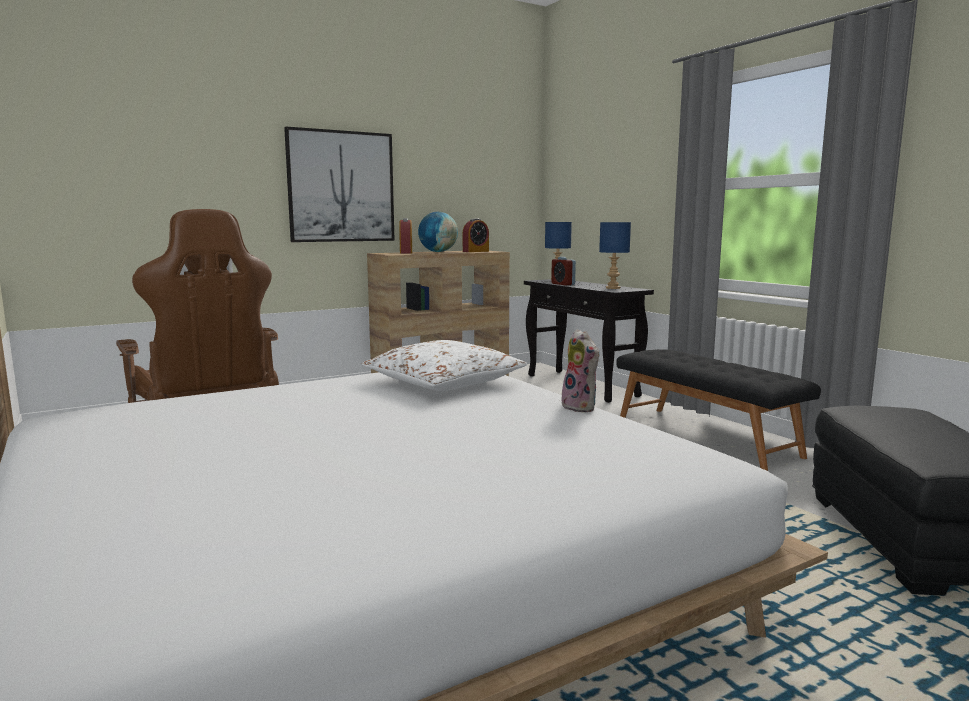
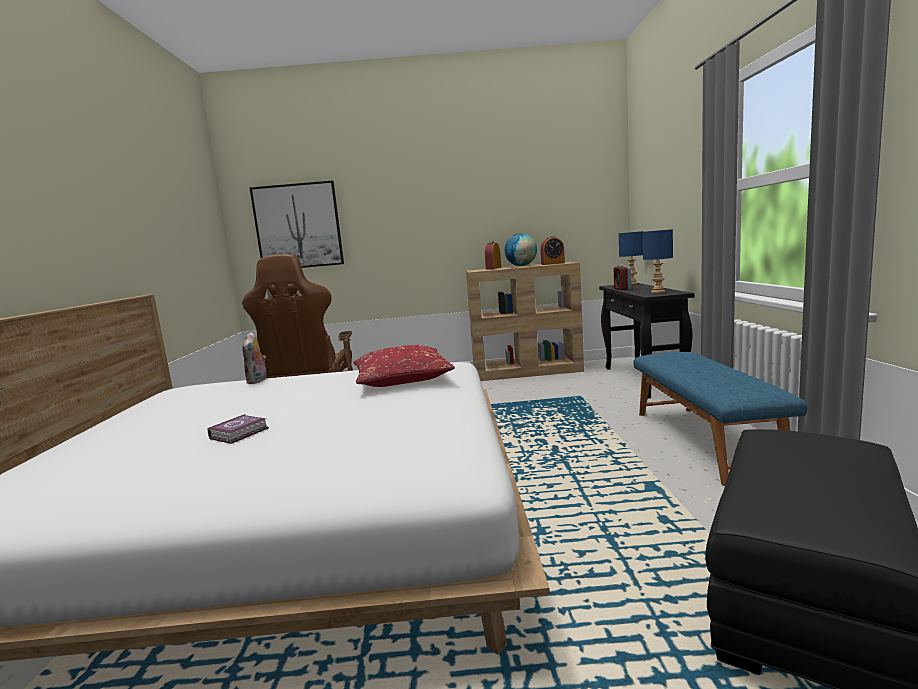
camera: 30 degrees right, 0 degrees up
picture [284,127,395,242] -> picture moved to [249,180,344,268]
white pillow [362,340,527,391] -> red pillow [353,345,455,387]
plush toy [561,329,599,412] -> plush toy moved to [242,332,267,384]
black bench [616,349,821,471] -> blue bench [633,352,808,486]
none -> book [207,414,269,444]

